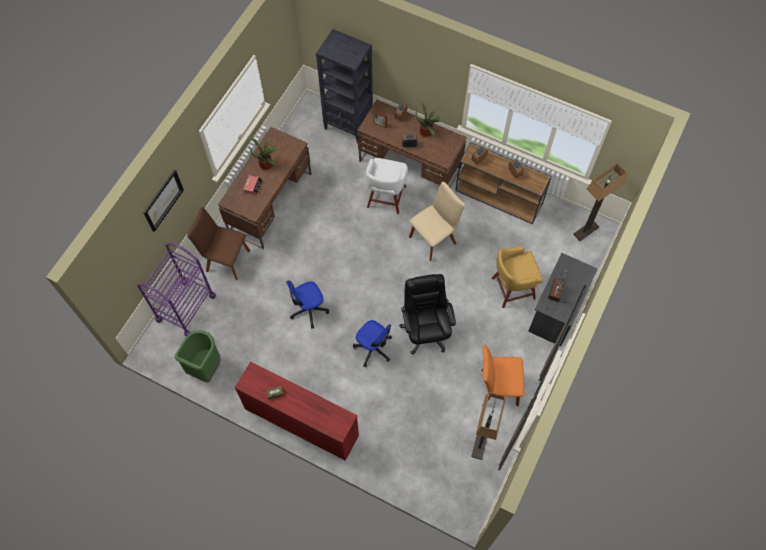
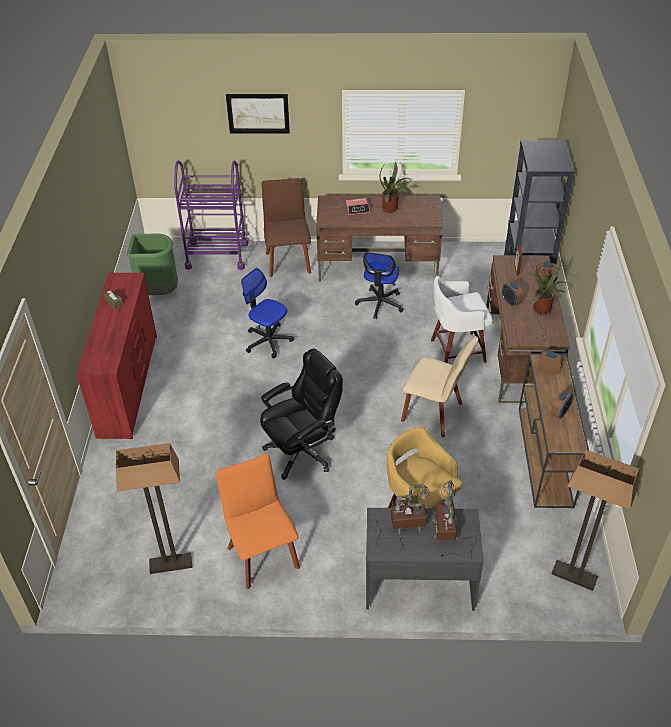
camera: 65 degrees right, 20 degrees down
office chair [353,320,392,367] -> office chair moved to [355,252,404,319]
none -> table lamp [432,480,477,559]

